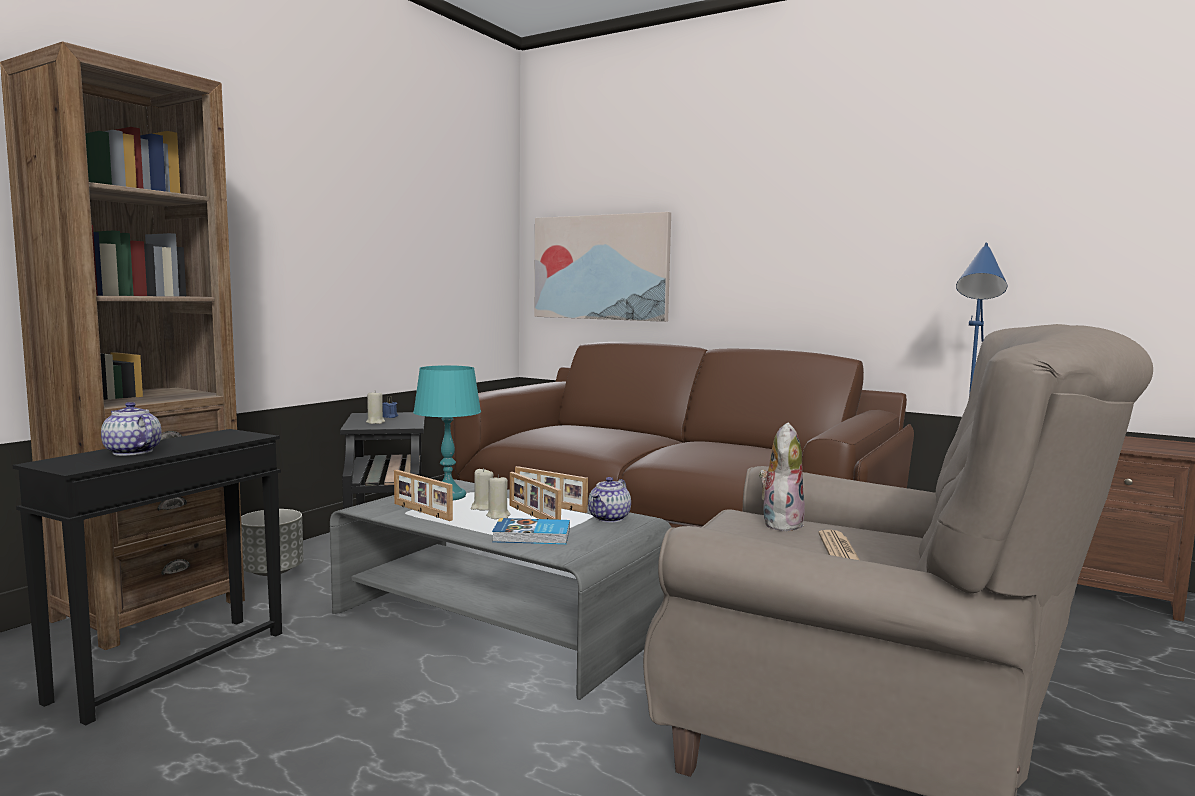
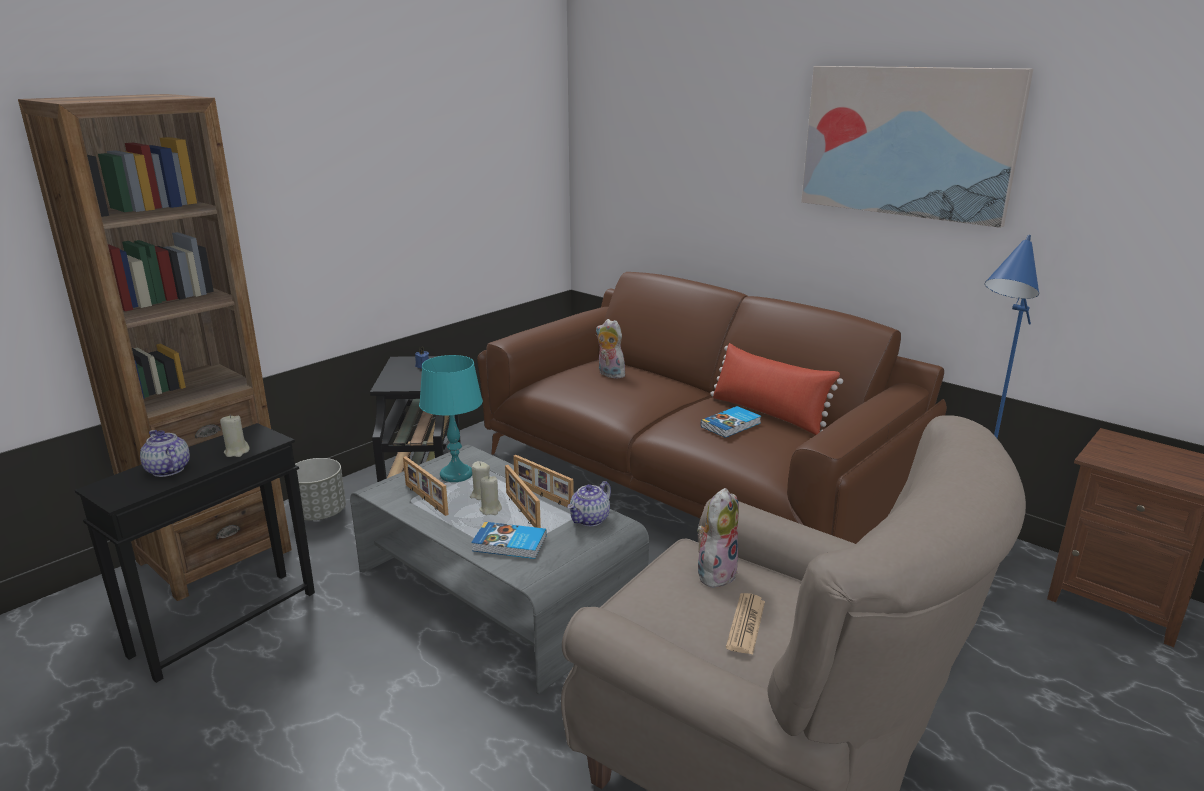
camera: 10 degrees right, 15 degrees up
beige candle [366,391,385,424] -> beige candle moved to [220,415,250,457]
picture [534,212,671,322] -> picture moved to [801,66,1033,228]
none -> plush toy [596,319,625,379]
none -> book [701,406,761,438]
none -> red pillow [710,343,843,435]

